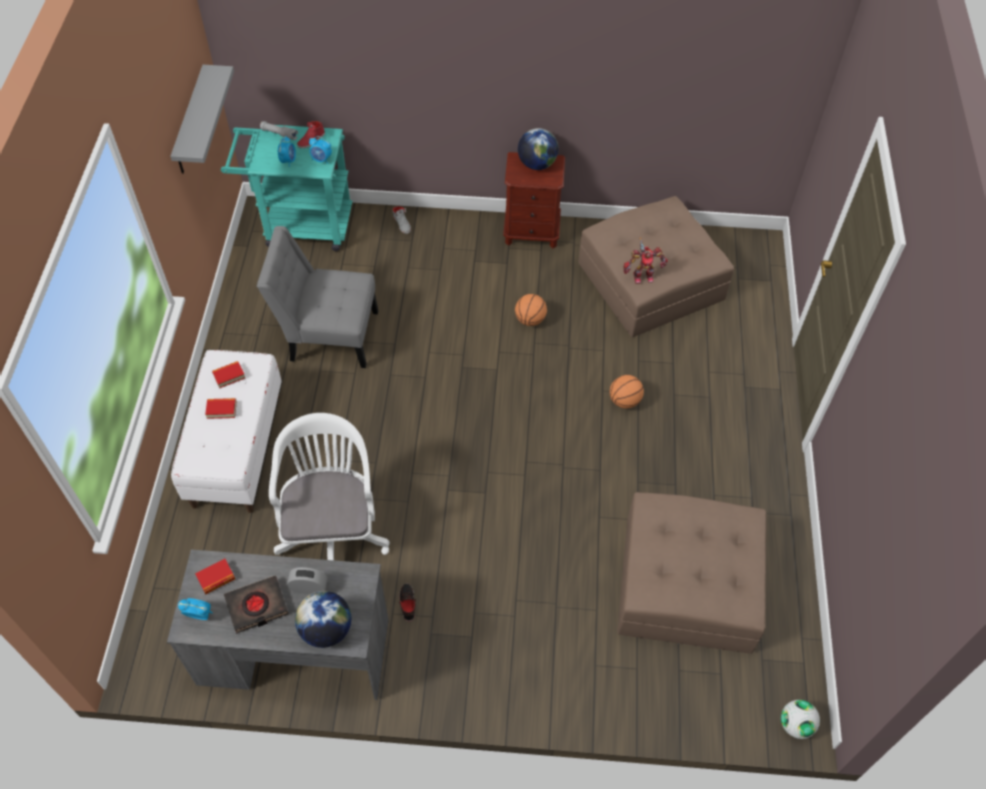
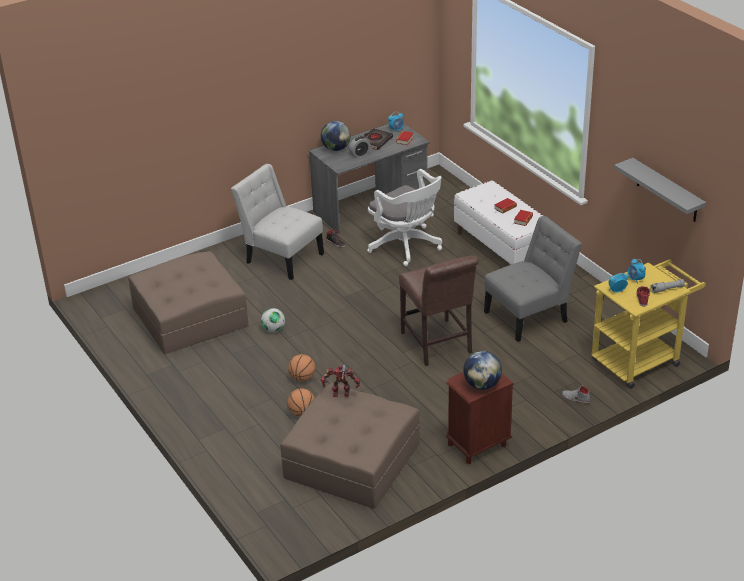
camera: 145 degrees right, 20 degrees down
turquoise cart [221,125,353,251] -> yellow cart [591,259,706,389]
basketball [515,294,547,326] -> basketball moved to [287,388,315,417]
toy robot [623,238,668,284] -> toy robot turned 45 degrees clockwise [320,365,360,397]
football [781,700,820,739] -> football moved to [261,308,285,332]
none -> white chair [231,164,324,280]
none -> brown chair [399,255,479,366]

